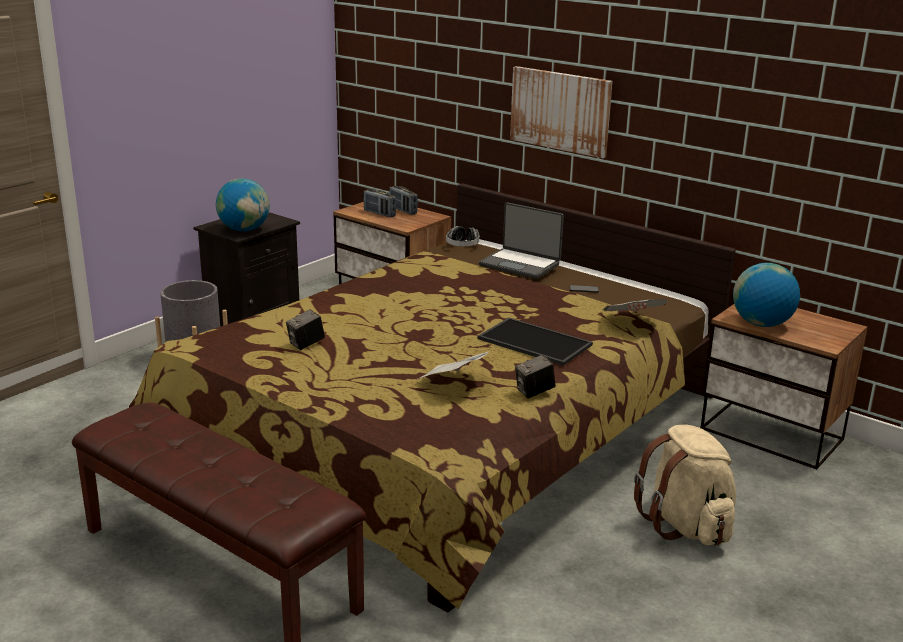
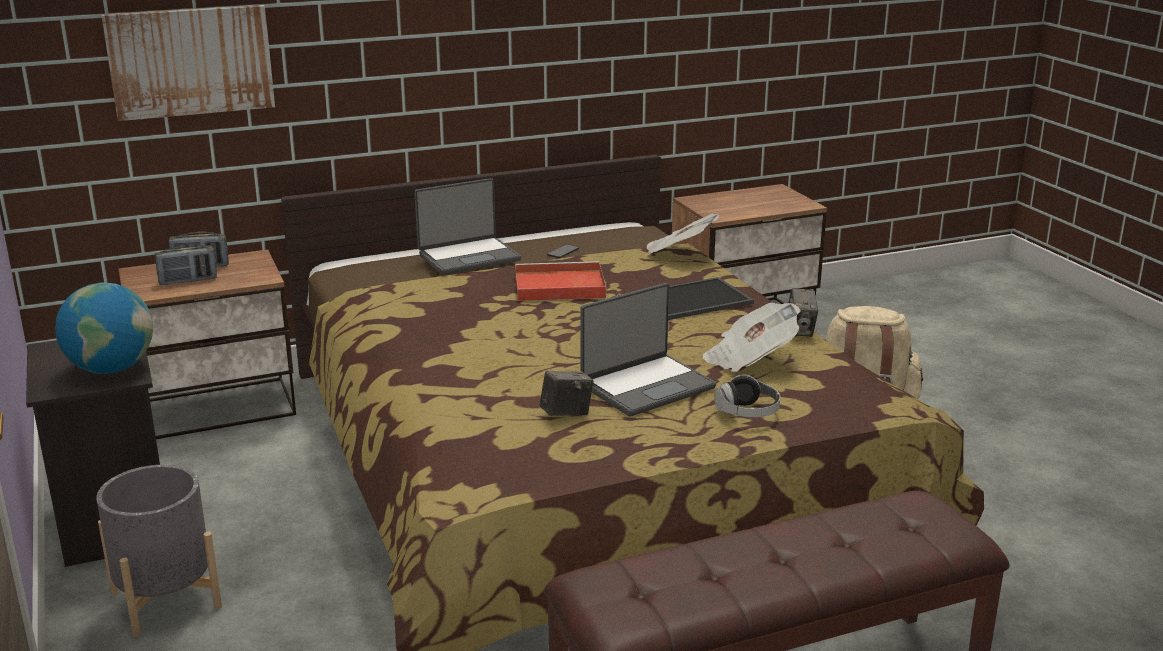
camera: 60 degrees left, 0 degrees up
camera [286,309,325,350] -> camera turned 105 degrees counterclockwise [540,371,594,416]
headphones [446,226,479,246] -> headphones moved to [714,374,780,418]
picture [510,66,612,158] -> picture moved to [101,5,275,121]
globe [733,263,800,327] -> none
none -> red tray [515,261,606,301]
none -> laptop [580,283,716,416]

